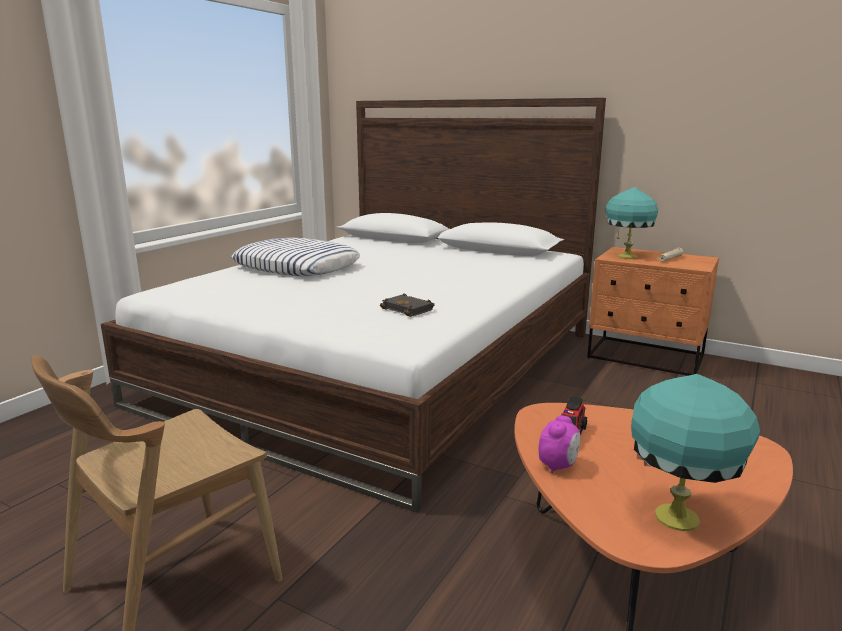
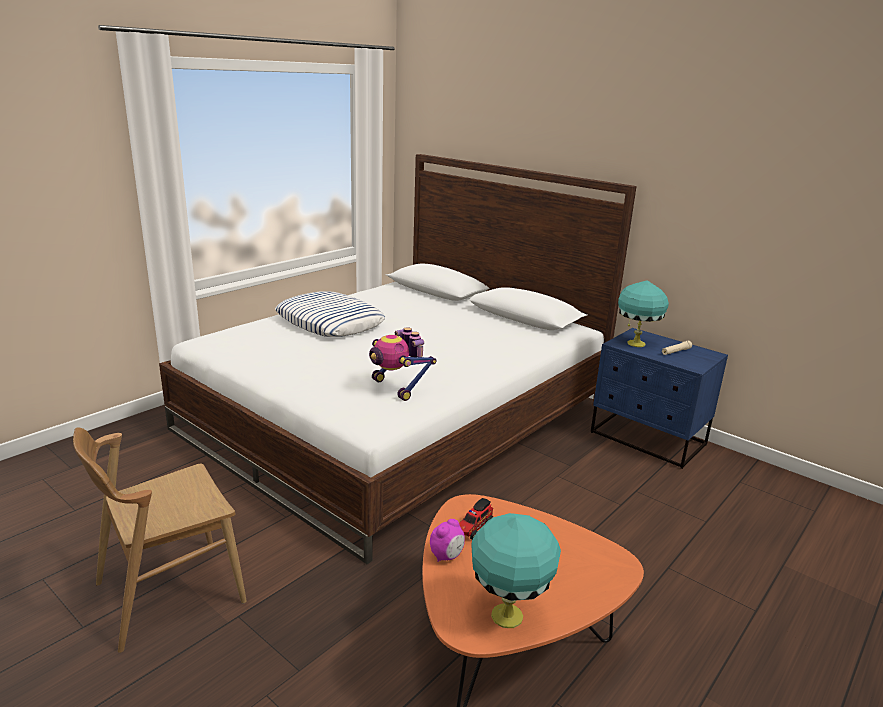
camera: 10 degrees right, 5 degrees up
black book [380,293,435,317] -> toy robot [369,327,437,401]
orange nightstand [587,247,719,376] -> blue nightstand [591,328,728,469]

